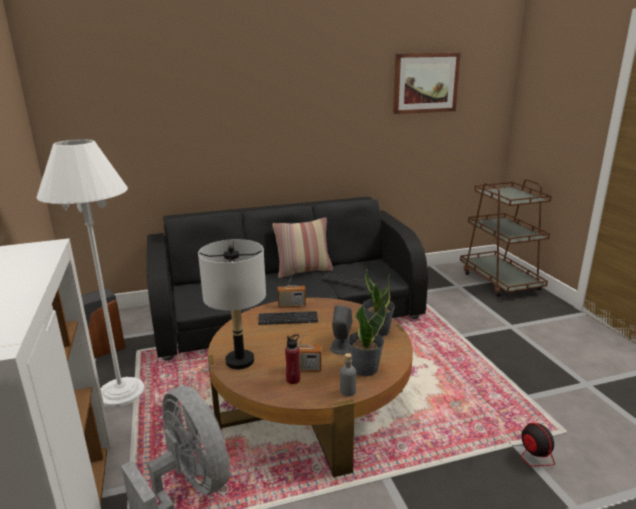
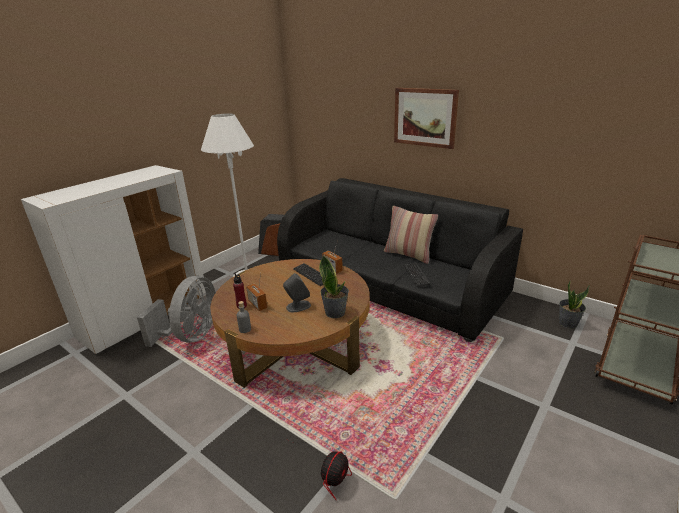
camera: 55 degrees right, 5 degrees up
grey table lamp [198,239,266,369] -> none
potted plant [347,301,386,376] -> potted plant moved to [559,280,590,329]
picture [393,53,461,114] -> picture moved to [394,88,459,149]

